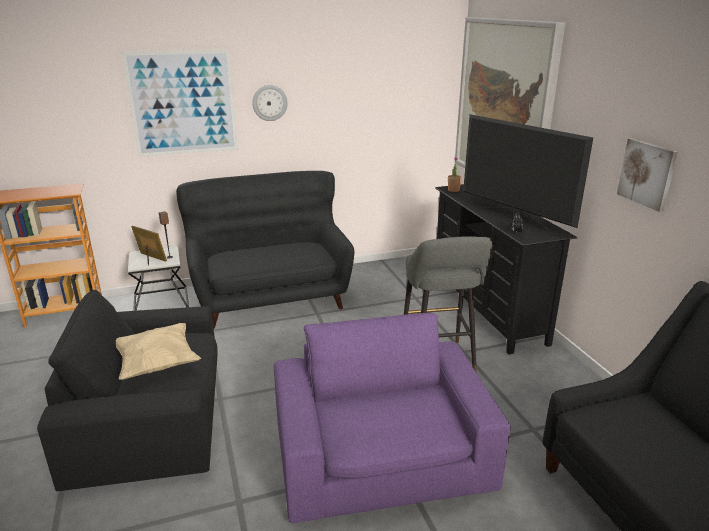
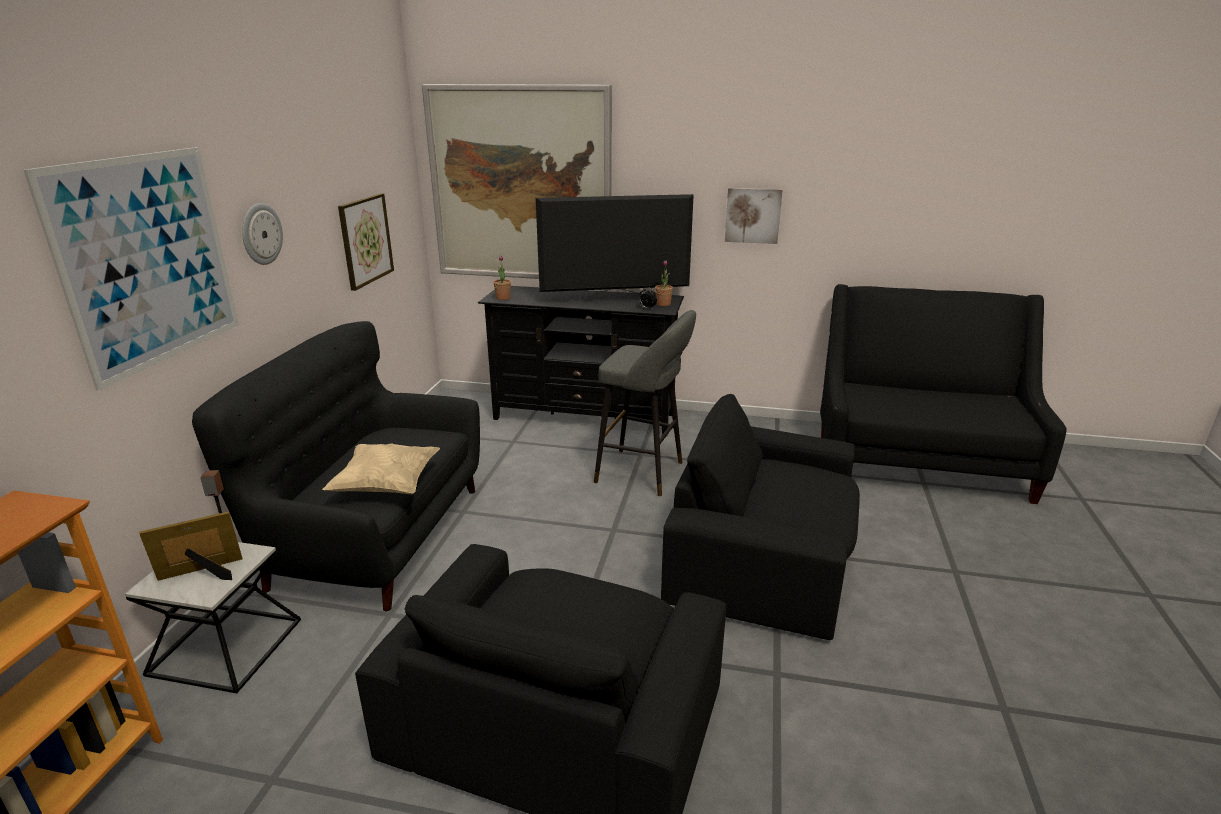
camera: 60 degrees left, 0 degrees up
beige pillow [116,323,201,380] -> beige pillow moved to [322,444,440,494]
purple armchair [273,313,511,523] -> black armchair [661,394,860,640]
none -> picture [338,193,394,291]
none -> potted plant [655,261,673,306]

